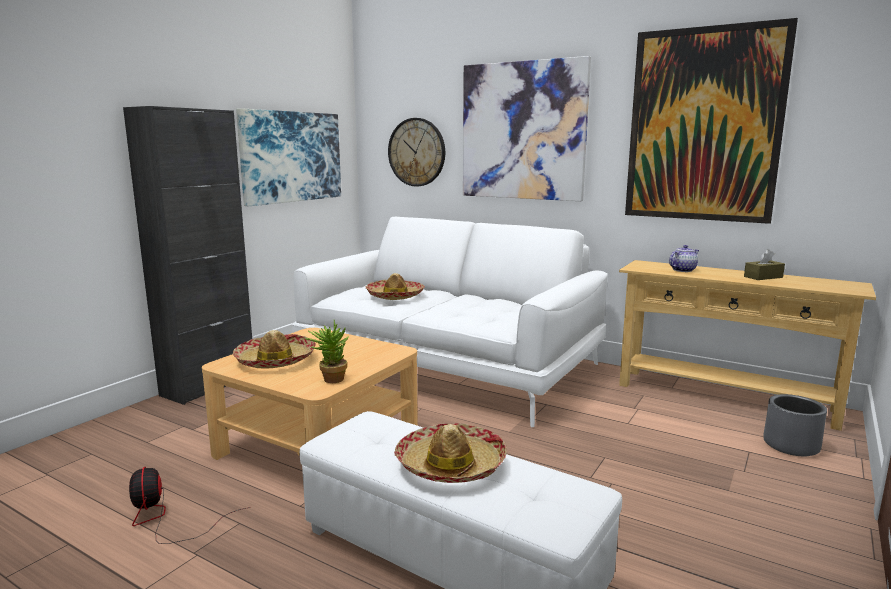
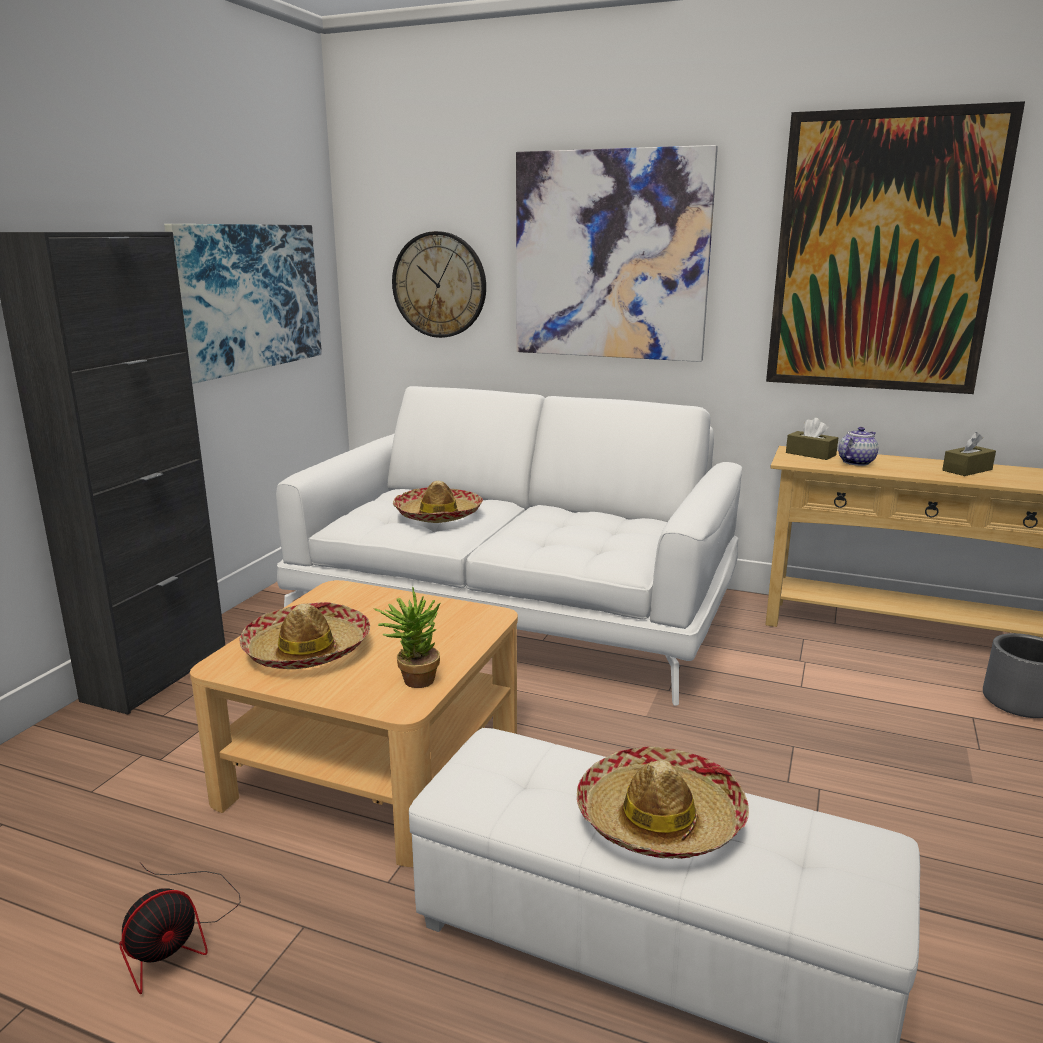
camera: 10 degrees left, 5 degrees up
fan [129,467,250,544] -> fan turned 105 degrees counterclockwise [119,862,240,994]
none -> brown tissue box [786,418,838,460]

